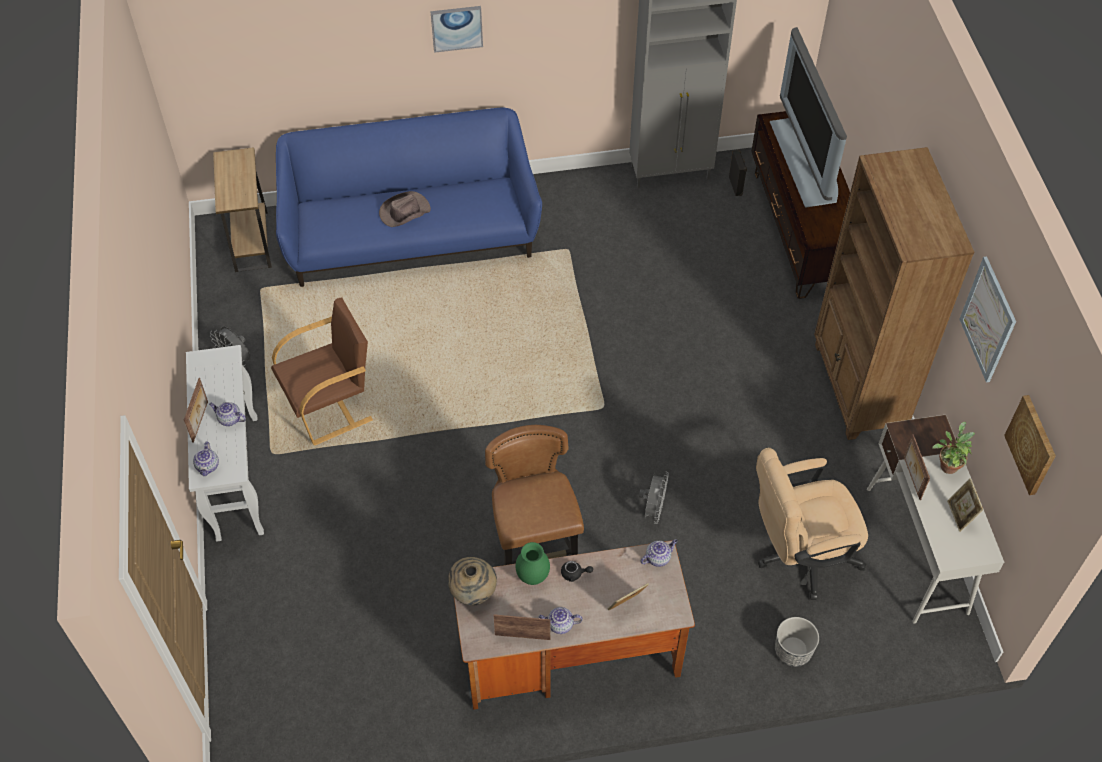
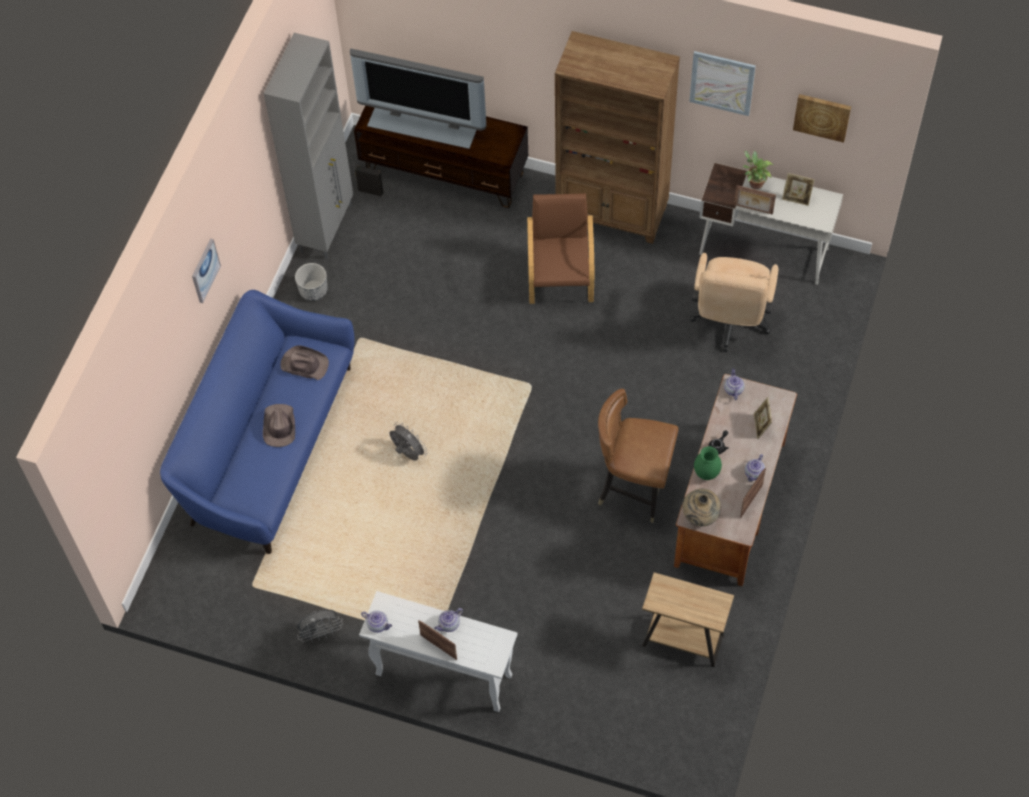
camera: 60 degrees left, 5 degrees up
teapot [193,442,219,476] -> teapot moved to [361,611,392,633]
brown side table [213,147,272,272] -> brown side table moved to [642,572,734,667]
brown armchair [271,297,373,445] -> brown armchair moved to [527,193,594,304]
grey fan [639,471,669,524] -> grey fan moved to [389,422,427,461]
planter [775,617,819,667] -> planter moved to [295,263,328,301]
none -> brown hat [281,345,329,380]

